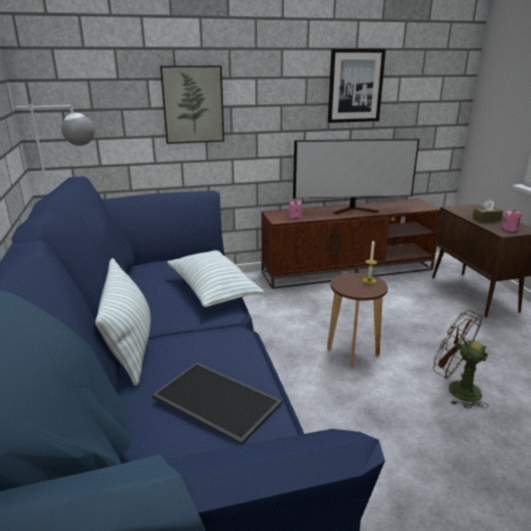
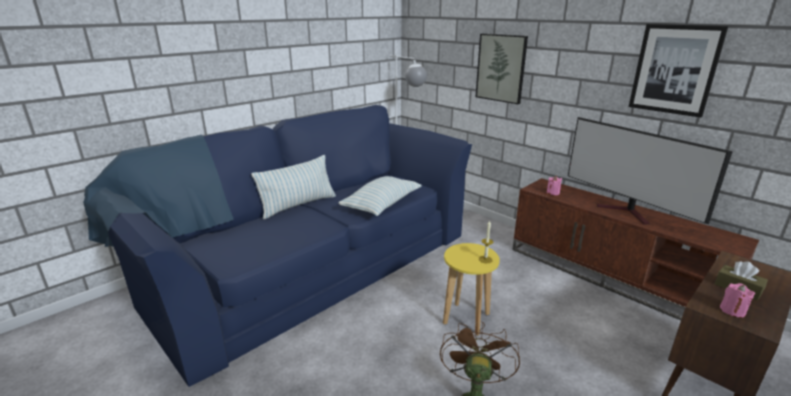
camera: 60 degrees right, 0 degrees up
tray [152,362,282,445] -> none
brown stool [327,273,388,367] -> yellow stool [443,243,500,336]

